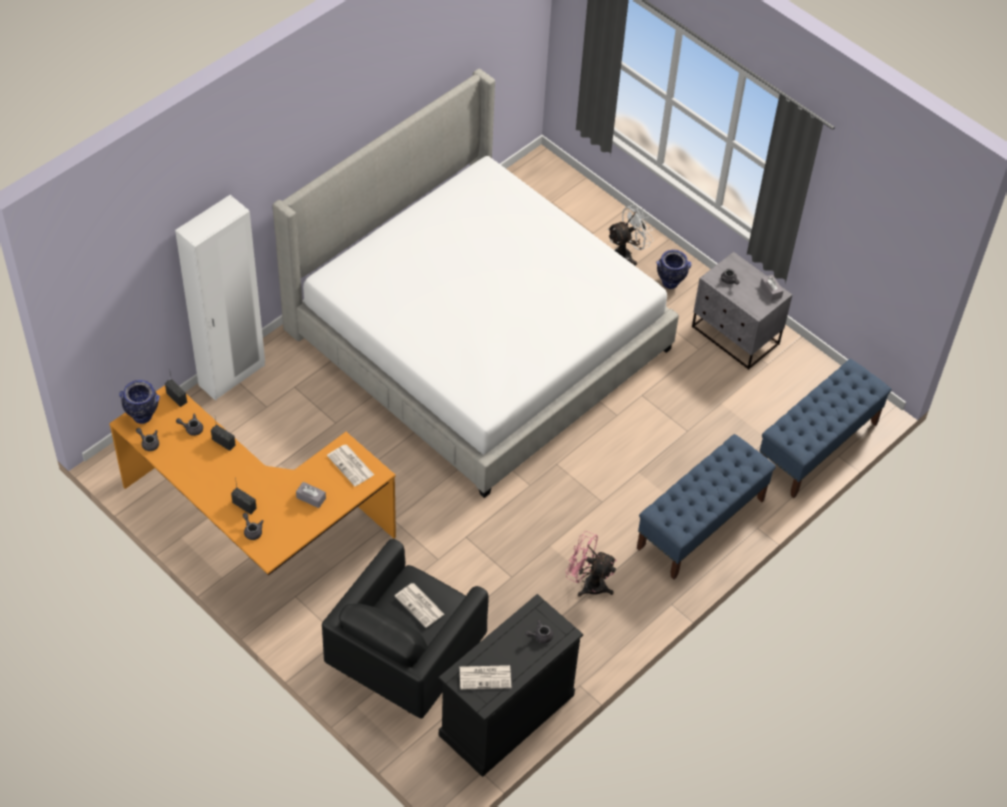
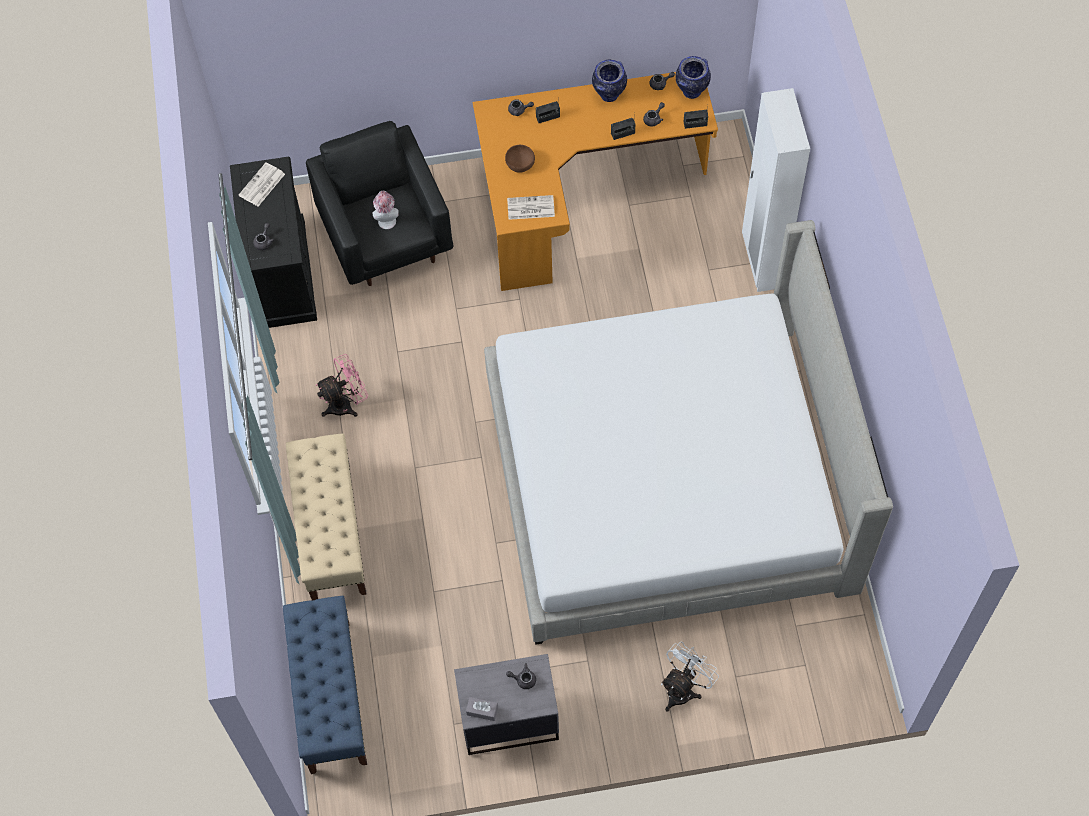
camera: 130 degrees right, 10 degrees up
grey tissue box [296,482,326,508] -> brown bowl [505,145,535,173]
newspaper [395,583,444,628] -> hat [373,191,399,229]
white fan [607,204,654,265] -> white fan turned 150 degrees counterclockwise [661,642,719,712]
blue bench [637,434,776,579] -> beige bench [286,433,367,601]
vase [656,250,692,289] -> vase moved to [592,60,627,102]

